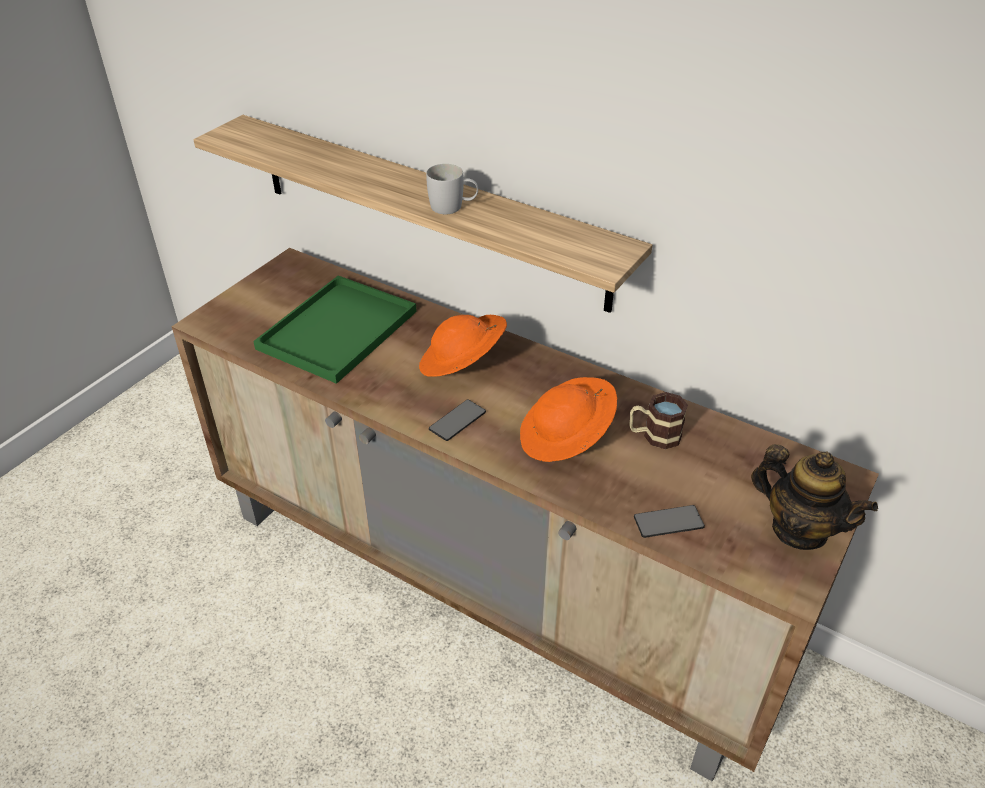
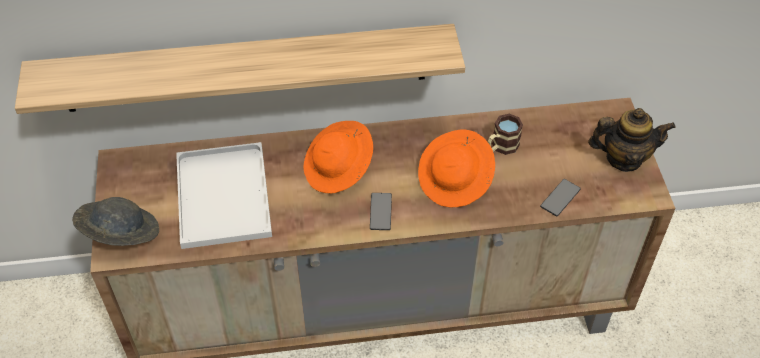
camera: 40 degrees left, 10 degrees up
green tray [253,275,417,384] -> white tray [176,142,272,249]
white mug [426,164,478,214] -> none
none -> grey hat [72,197,159,246]

